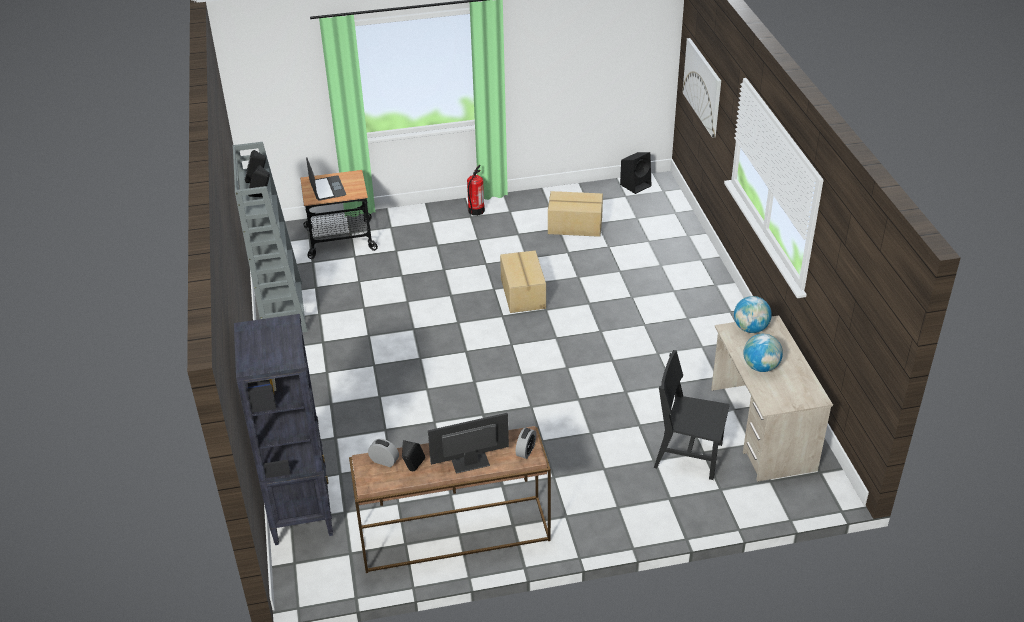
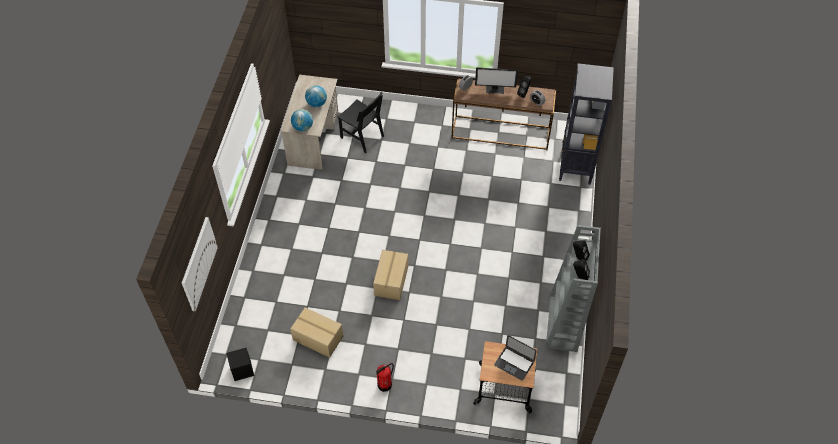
camera: 160 degrees left, 15 degrees up
laptop [306,157,346,201] -> laptop turned 60 degrees counterclockwise [494,335,537,380]

